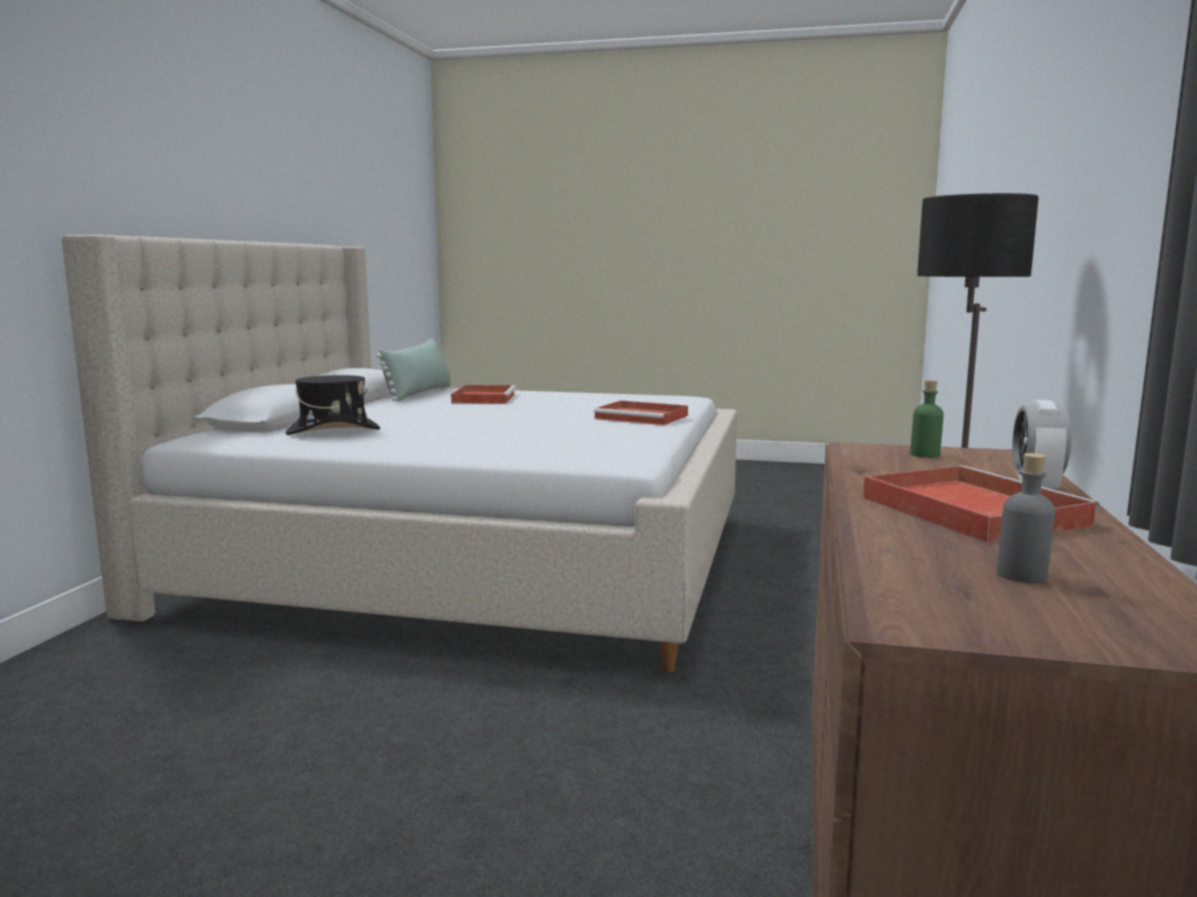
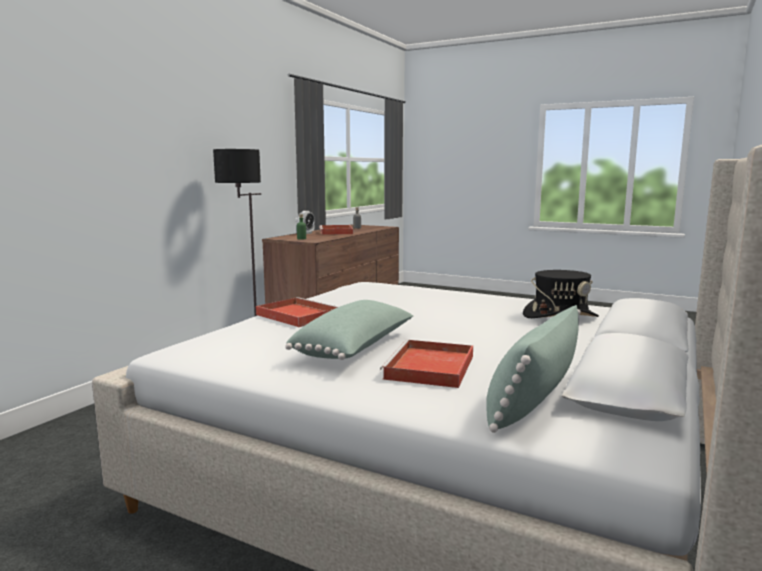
camera: 165 degrees left, 0 degrees up
none -> green pillow [285,300,413,360]

